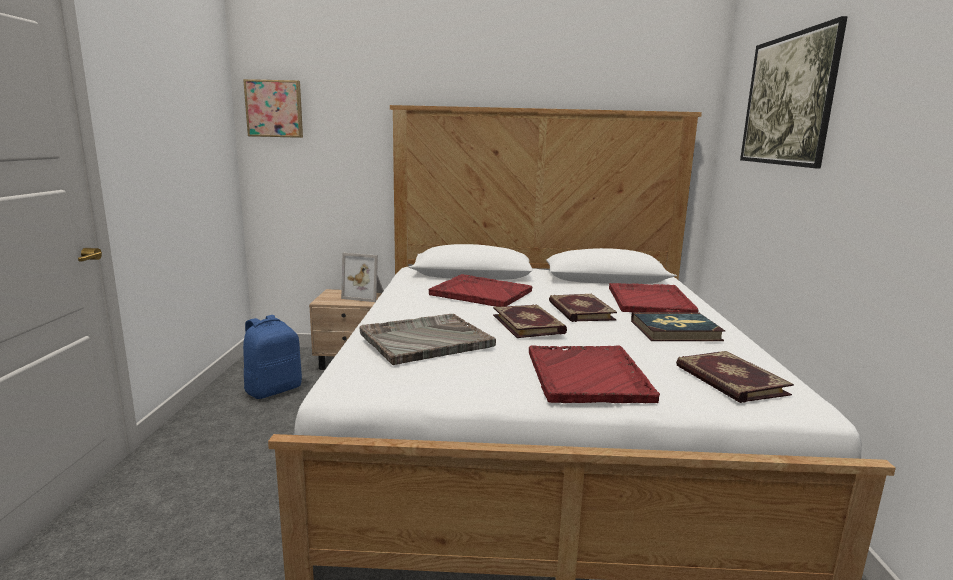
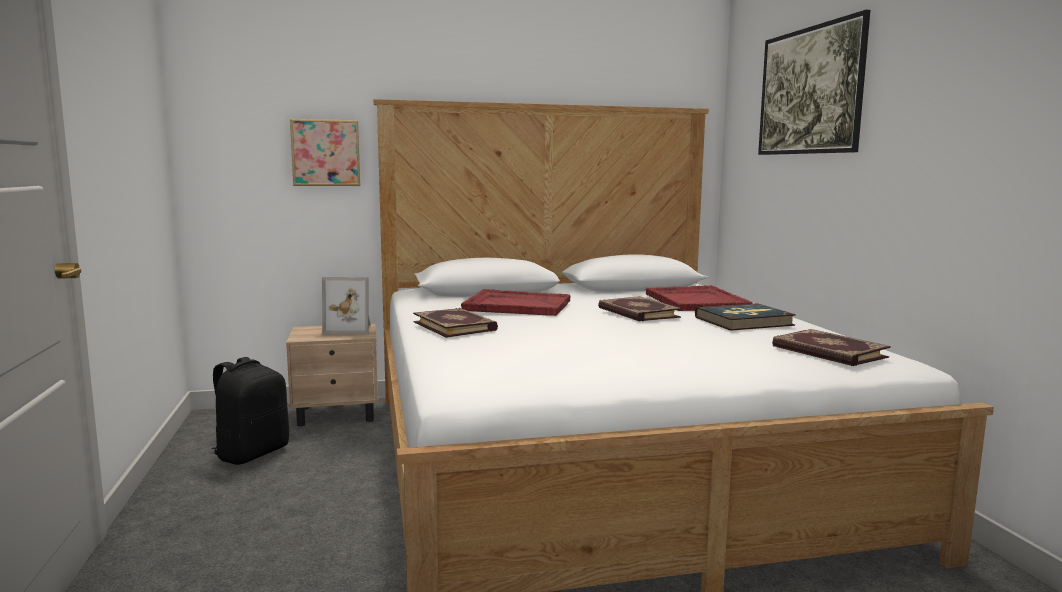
camera: 15 degrees left, 5 degrees down
picture [243,79,303,138] -> picture moved to [290,119,360,186]
blue backpack [243,315,302,399] -> black backpack [212,357,289,465]
grey tray [359,314,496,365] -> none
book [493,304,567,338] -> book moved to [413,308,498,338]
red tray [529,346,660,403] -> none

